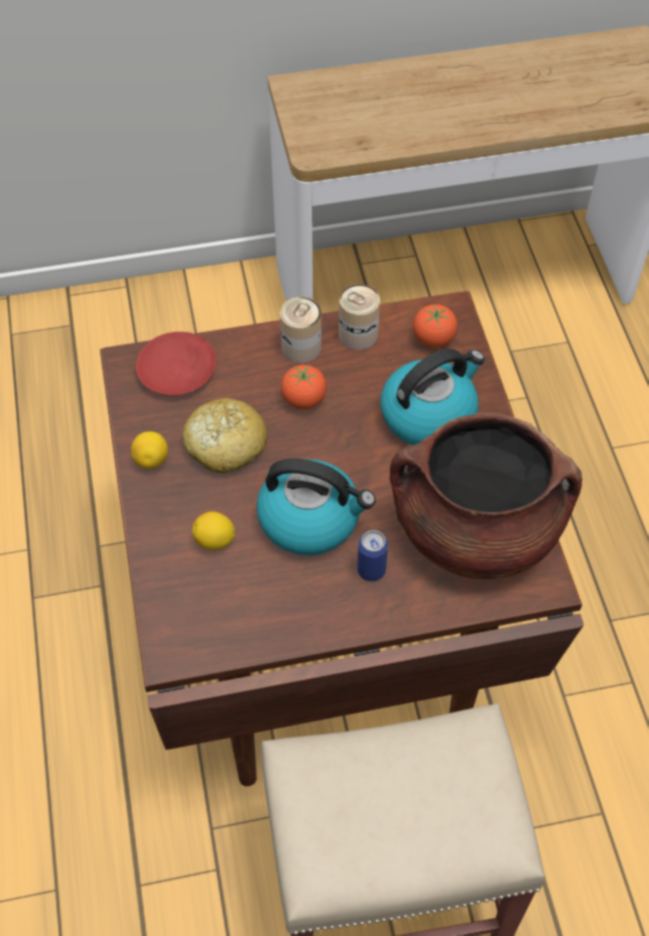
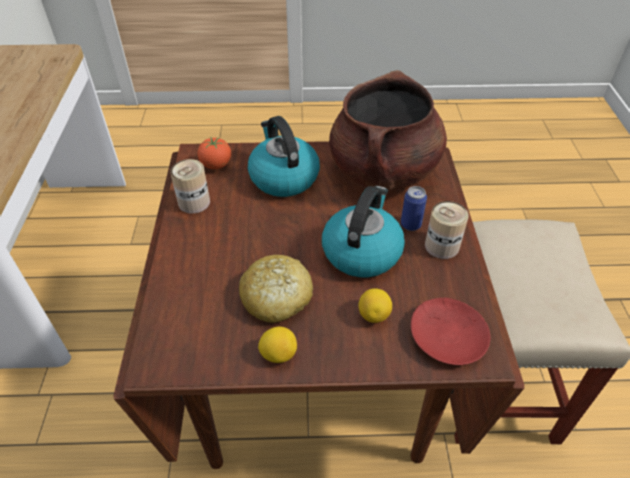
camera: 80 degrees left, 10 degrees down
red plate [136,332,216,395] -> red plate moved to [411,298,490,365]
can [280,297,321,363] -> can moved to [425,201,469,259]
tomato [281,365,327,409] -> none

